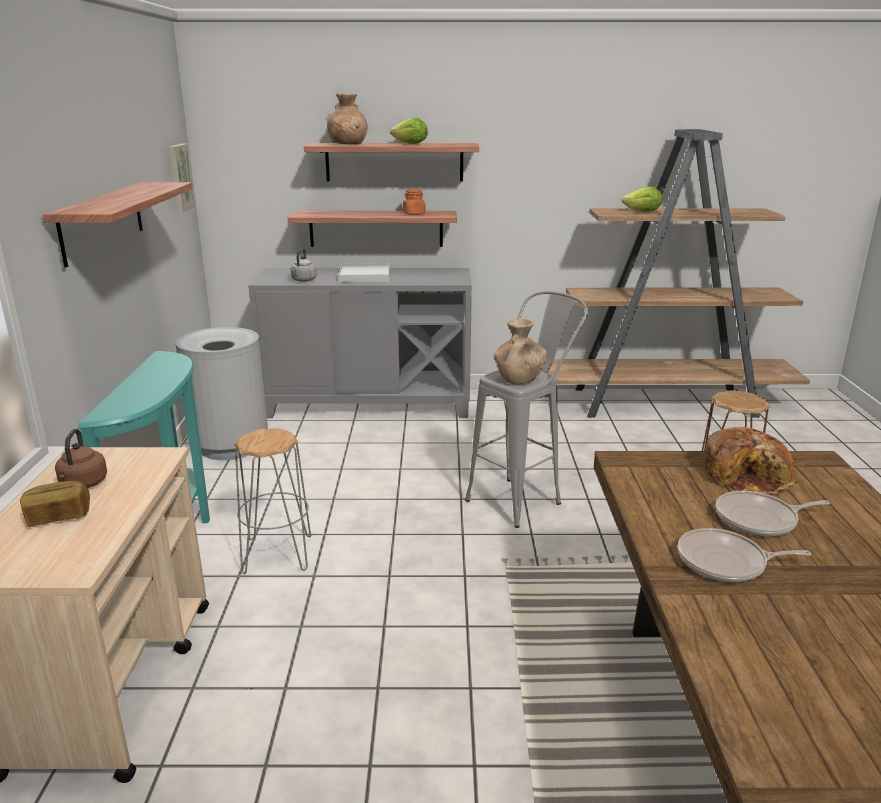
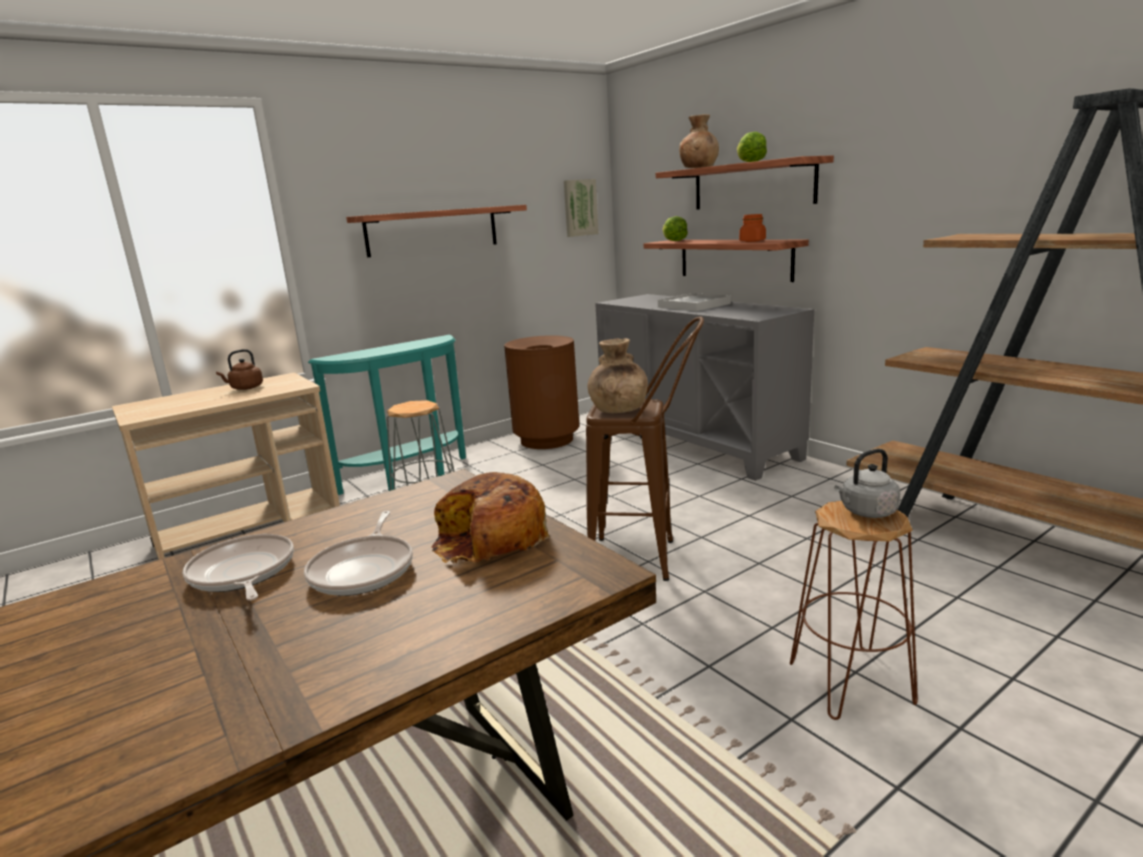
camera: 55 degrees right, 5 degrees down
bread [20,481,90,527] -> none
grey trash can [176,327,268,460] -> brown trash can [504,335,579,449]
grey kettle [291,248,317,282] -> grey kettle moved to [834,449,900,518]
grey stool [465,291,588,528] -> brown stool [586,316,704,581]
lettuce [622,187,662,212] -> lettuce moved to [663,216,688,241]
frying pan [716,491,830,536] -> frying pan turned 135 degrees counterclockwise [304,511,413,596]

